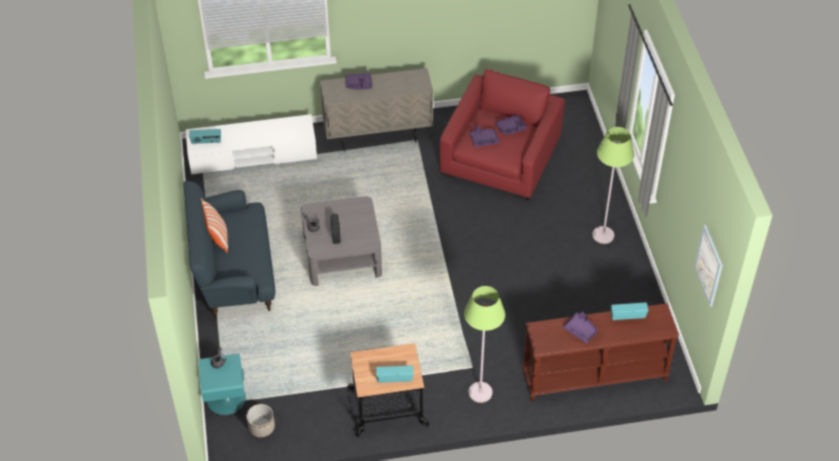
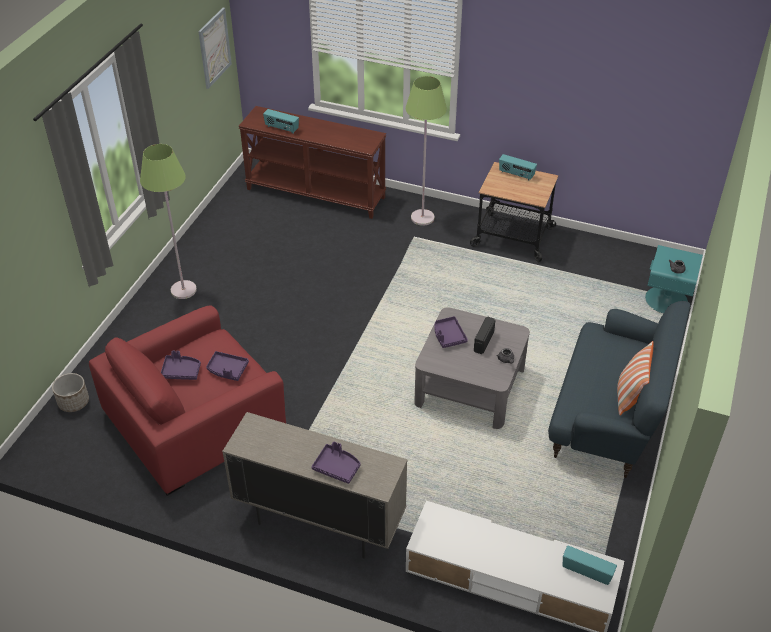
camera: 150 degrees left, 5 degrees down
planter [246,404,275,438] -> planter moved to [52,373,89,412]
purple tray [563,312,598,343] -> purple tray moved to [434,316,468,348]

